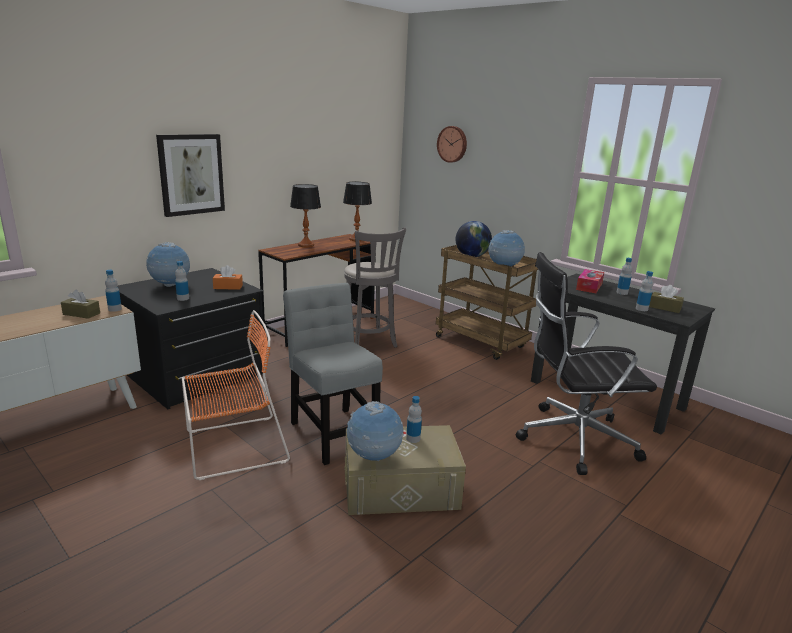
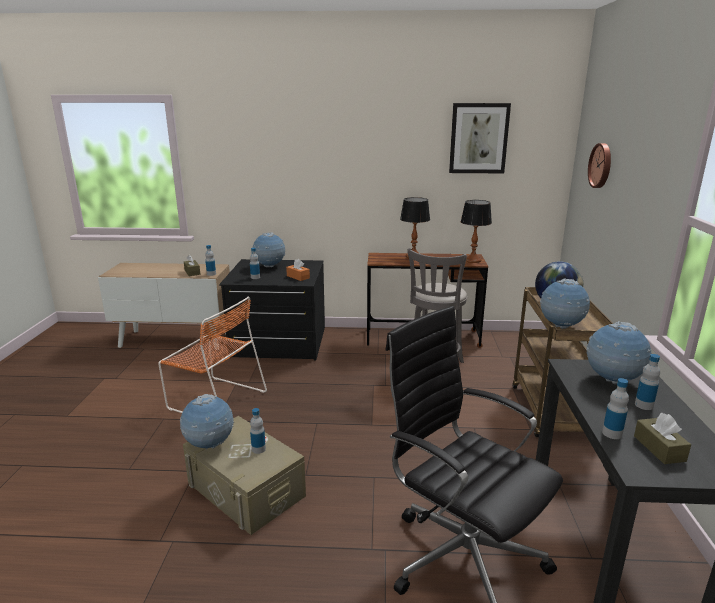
camera: 50 degrees right, 0 degrees up
picture [156,134,225,217] -> picture moved to [449,103,511,173]
grey chair [283,283,383,465] -> none
tissue box [576,269,604,293] -> globe [586,321,651,384]

